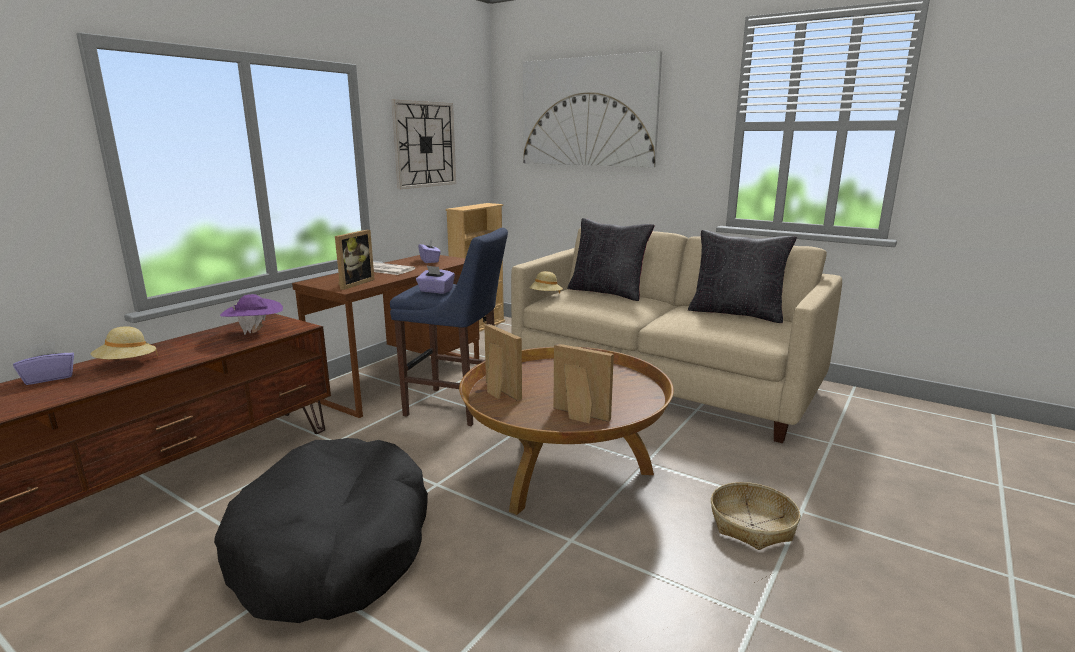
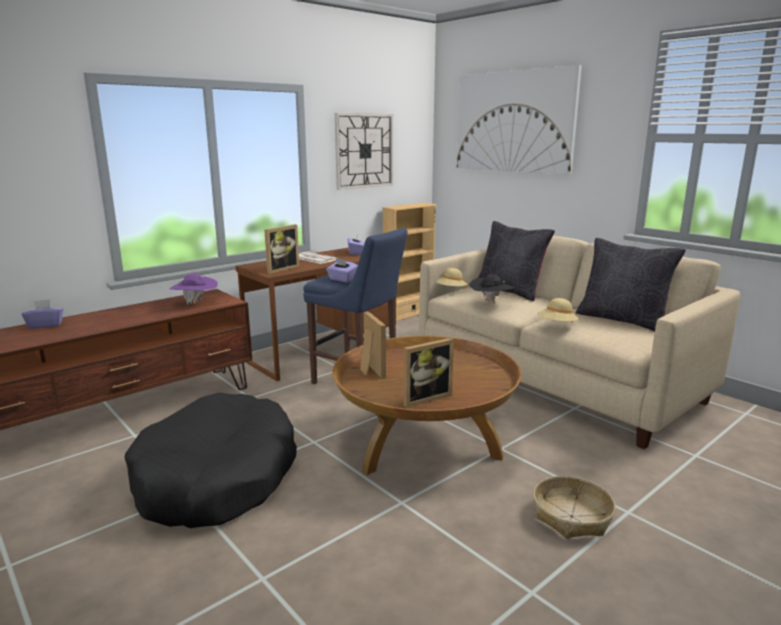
camera: 15 degrees right, 0 degrees up
beige hat [91,326,158,359] -> beige hat moved to [537,298,579,322]
picture frame [553,343,614,424] -> picture frame turned 105 degrees clockwise [404,338,454,408]
none -> black hat [469,274,516,303]

